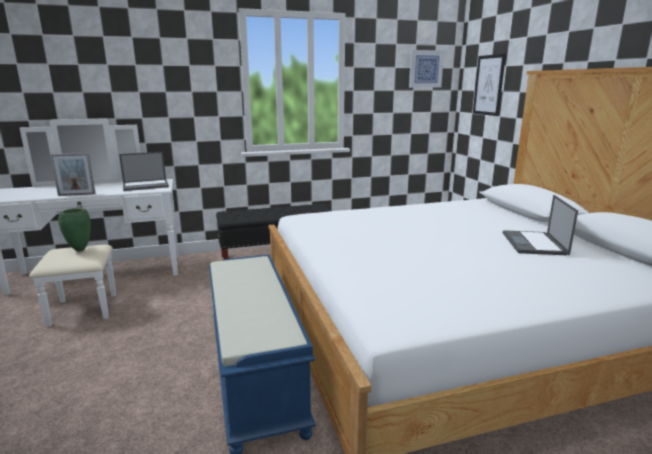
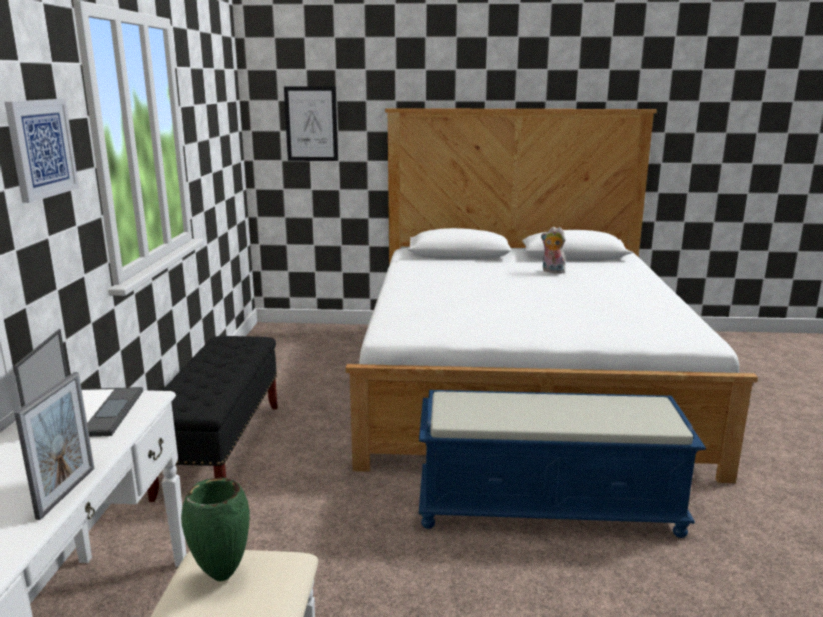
camera: 70 degrees left, 0 degrees up
picture [409,50,444,88] -> picture moved to [5,99,79,203]
laptop [503,195,578,256] -> plush toy [541,227,566,274]

